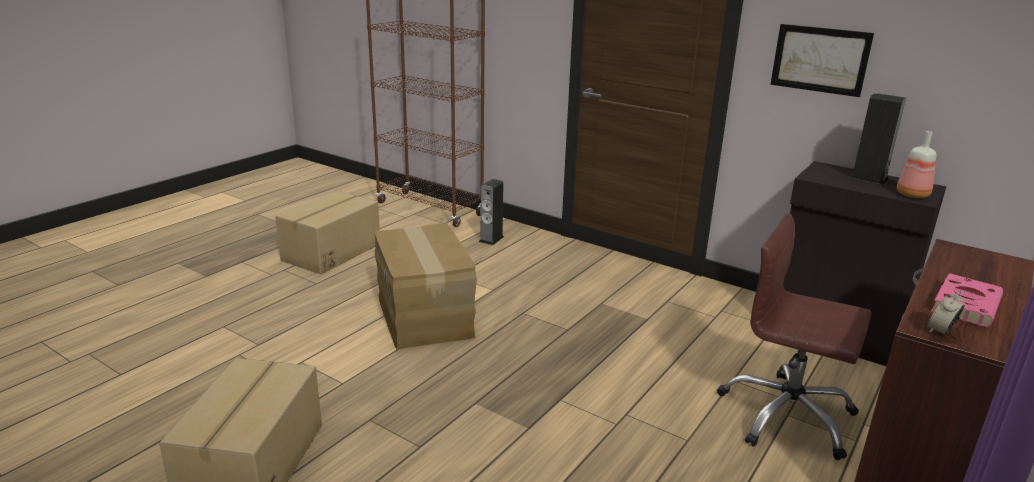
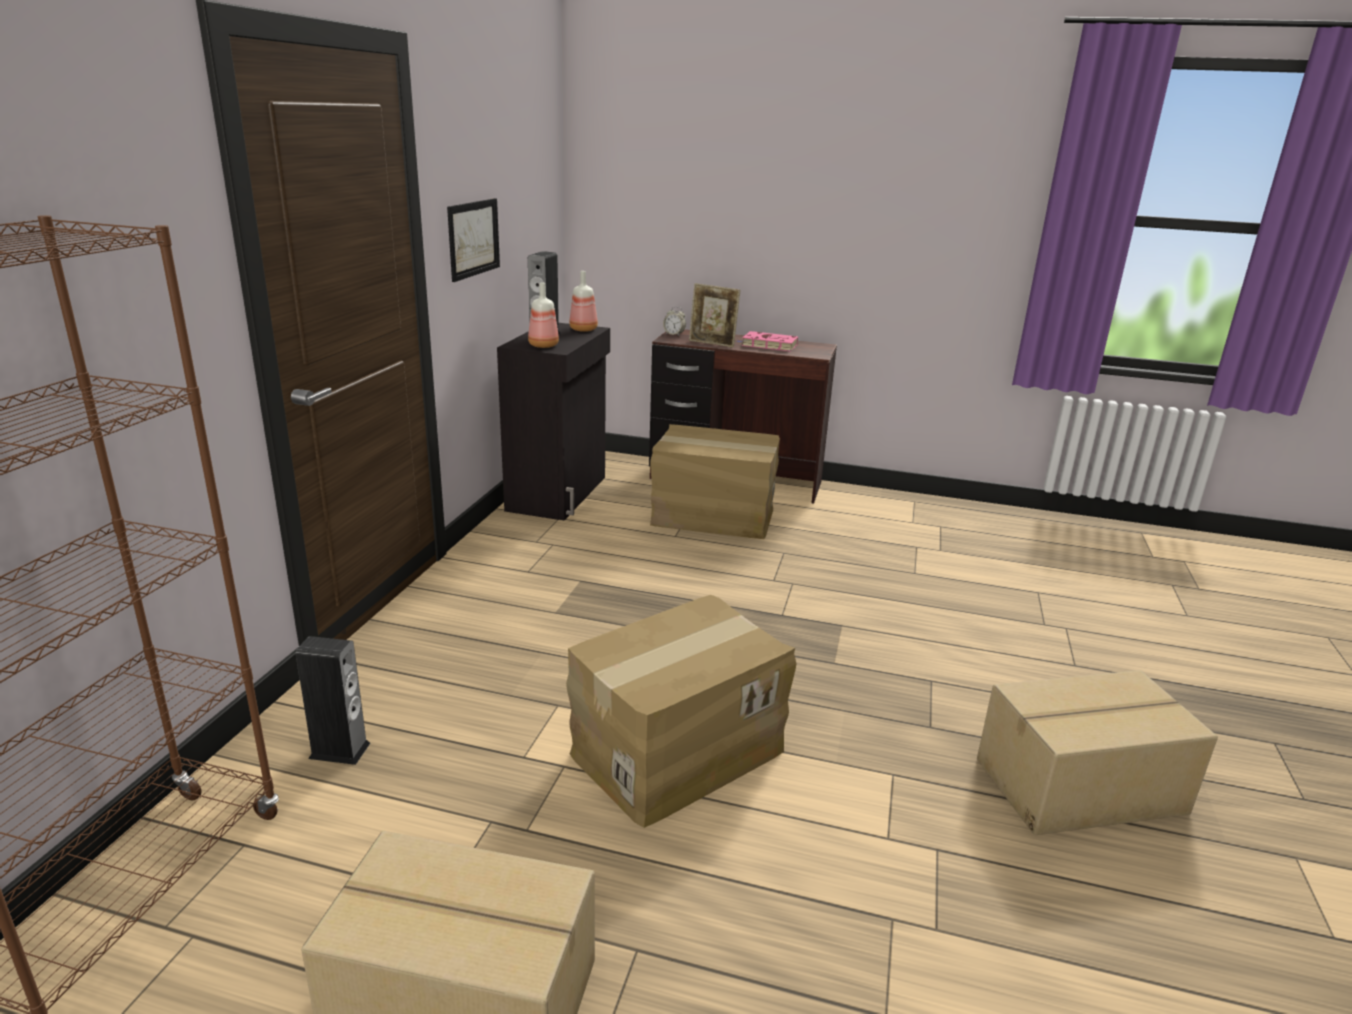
camera: 110 degrees left, 0 degrees up
brown office chair [717,213,871,460] -> cardboard box [650,424,780,539]
alarm clock [927,291,965,335] -> alarm clock moved to [663,306,686,335]
none -> bottle [528,283,559,348]
none -> picture frame [689,283,740,348]

